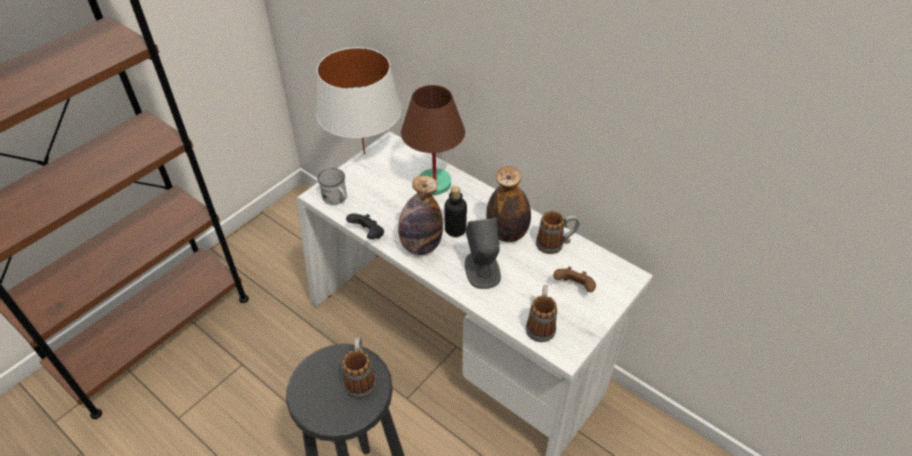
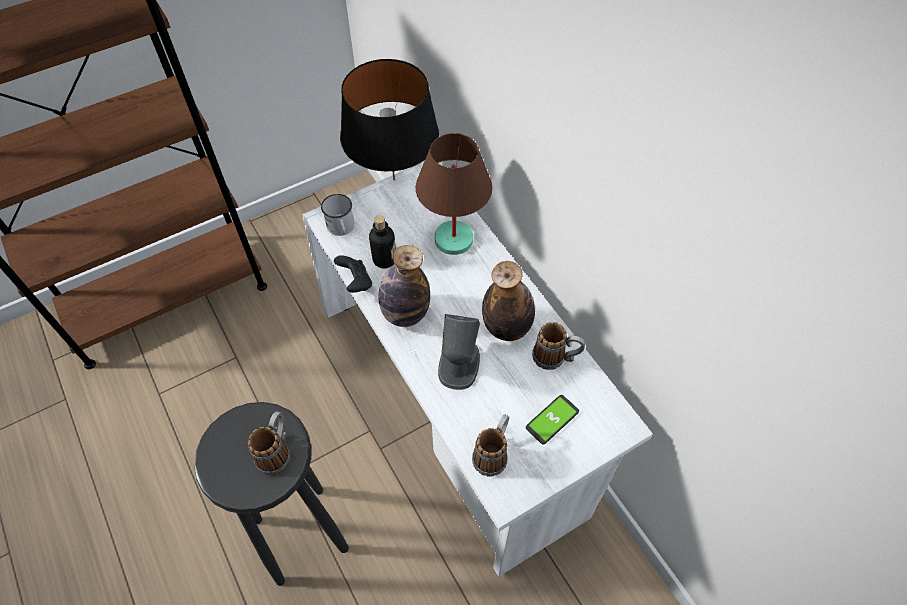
camera: 20 degrees right, 10 degrees up
white table lamp [317,47,401,154] -> black table lamp [340,59,439,180]
bottle [444,186,467,237] -> bottle moved to [369,215,396,268]
brown game controller [553,266,596,292] -> phone [526,395,579,444]

